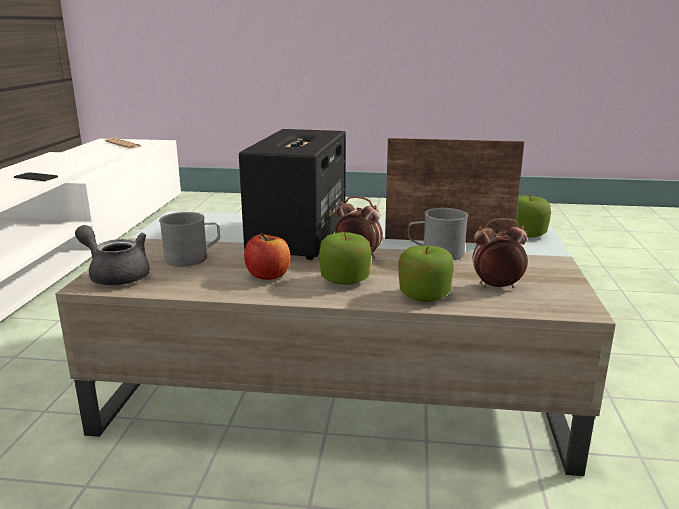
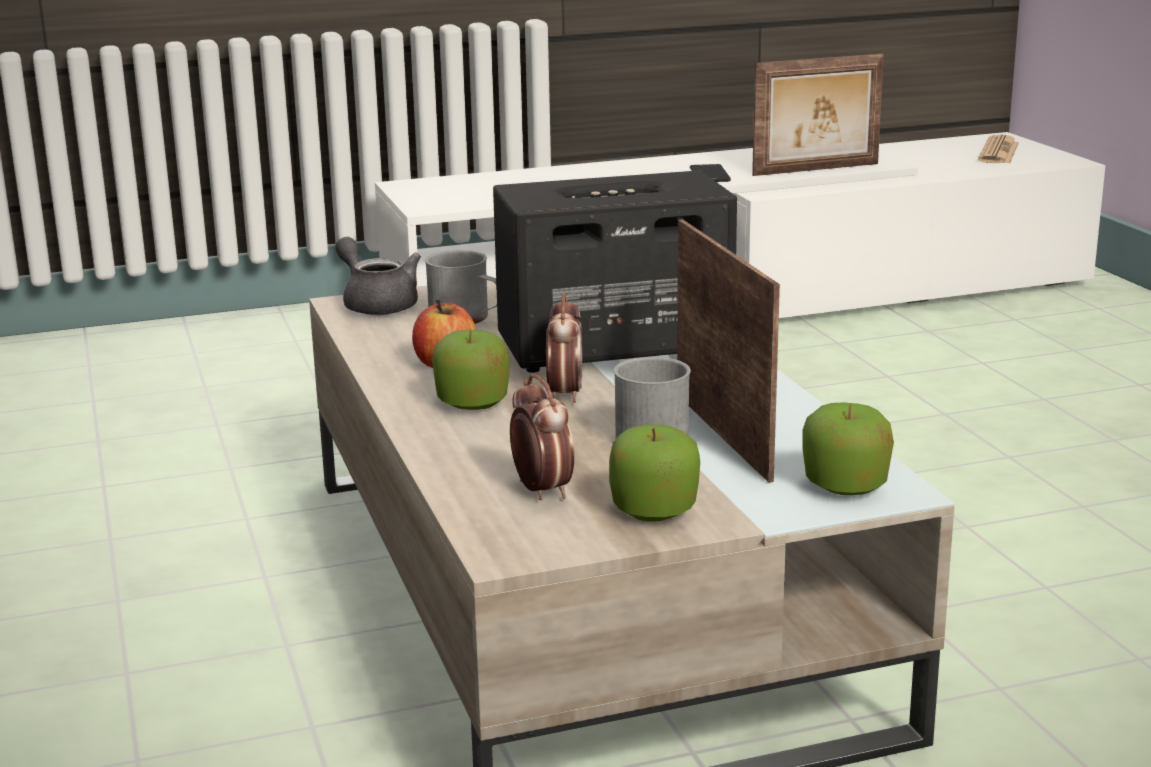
camera: 65 degrees right, 0 degrees up
grey teapot [75,225,150,285] -> grey teapot turned 45 degrees counterclockwise [335,237,421,315]
apple [398,245,454,302] -> apple moved to [609,424,700,522]
none -> picture frame [752,54,884,176]

